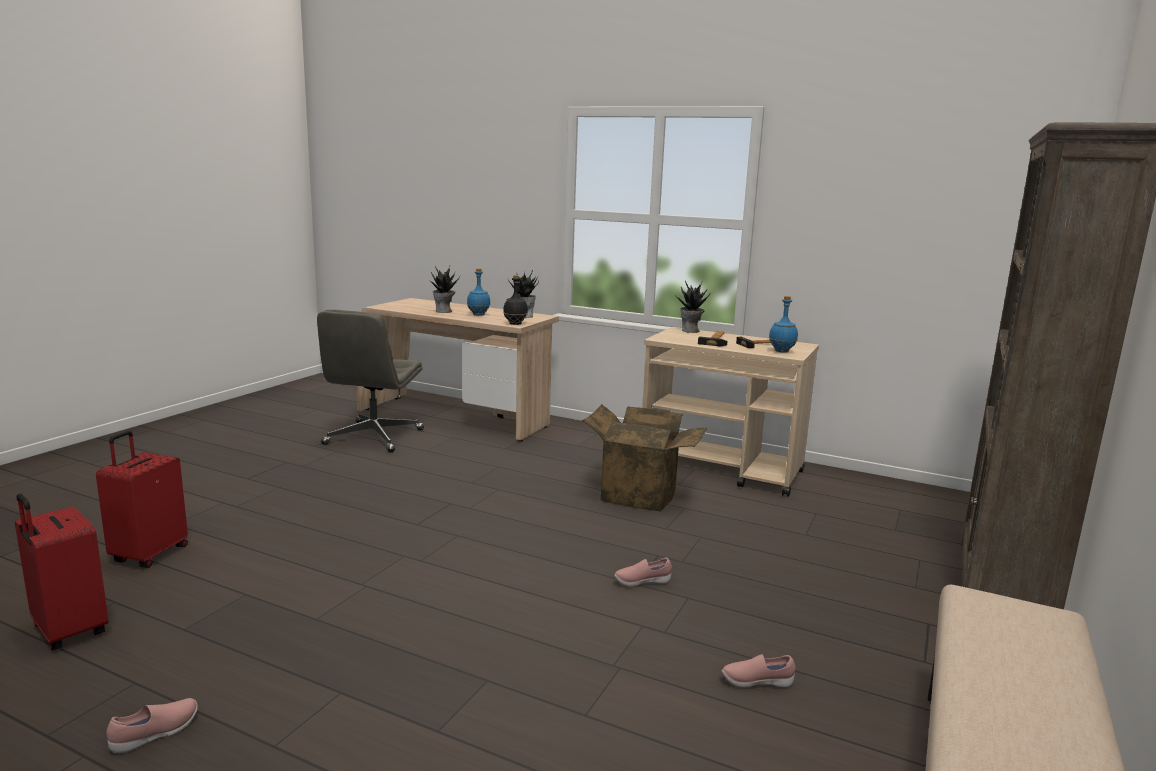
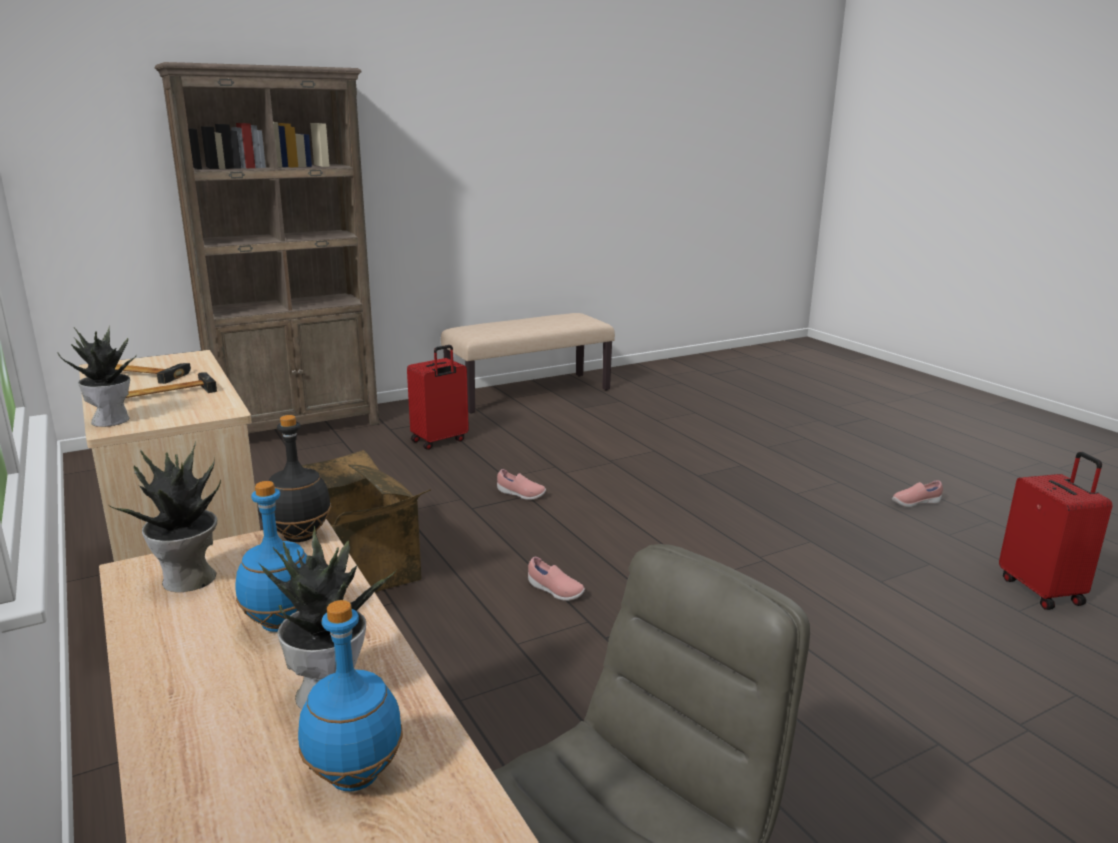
camera: 145 degrees left, 5 degrees up
red suitcase [96,431,188,568] -> red suitcase moved to [407,345,469,450]
pink shoe [721,654,796,687] -> pink shoe moved to [528,557,585,601]
blue bottle [769,296,798,353] -> blue bottle moved to [298,600,403,792]

